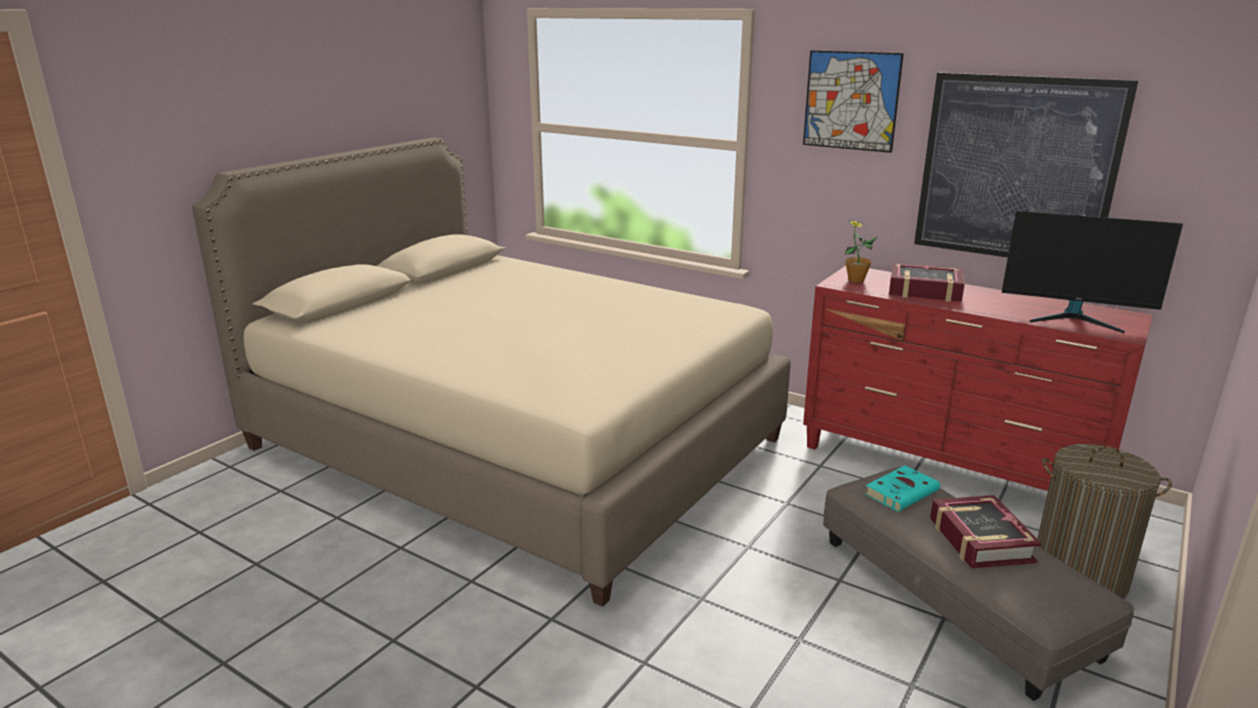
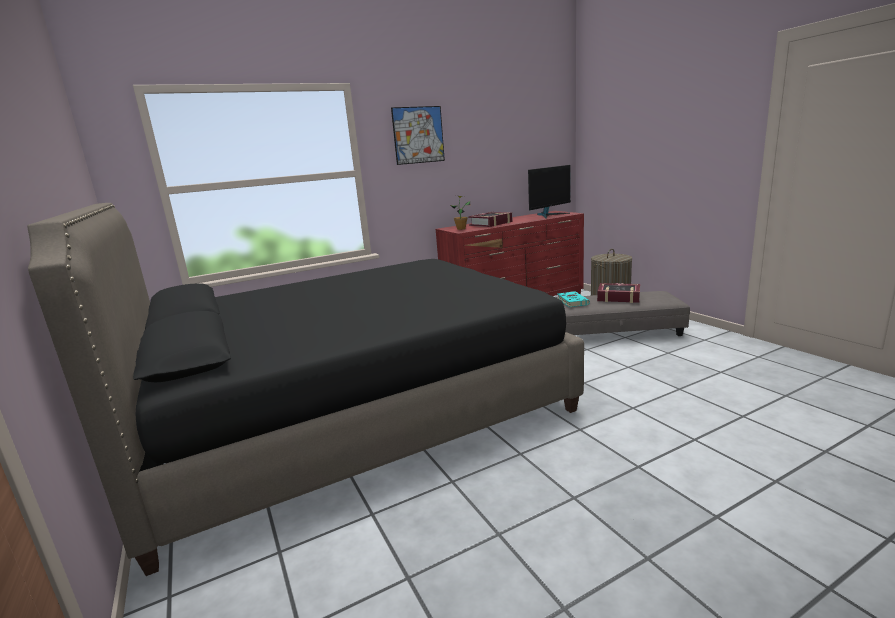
camera: 60 degrees left, 5 degrees down
beige bed [192,137,791,607] -> black bed [27,203,584,576]
picture [914,72,1139,258] -> none

